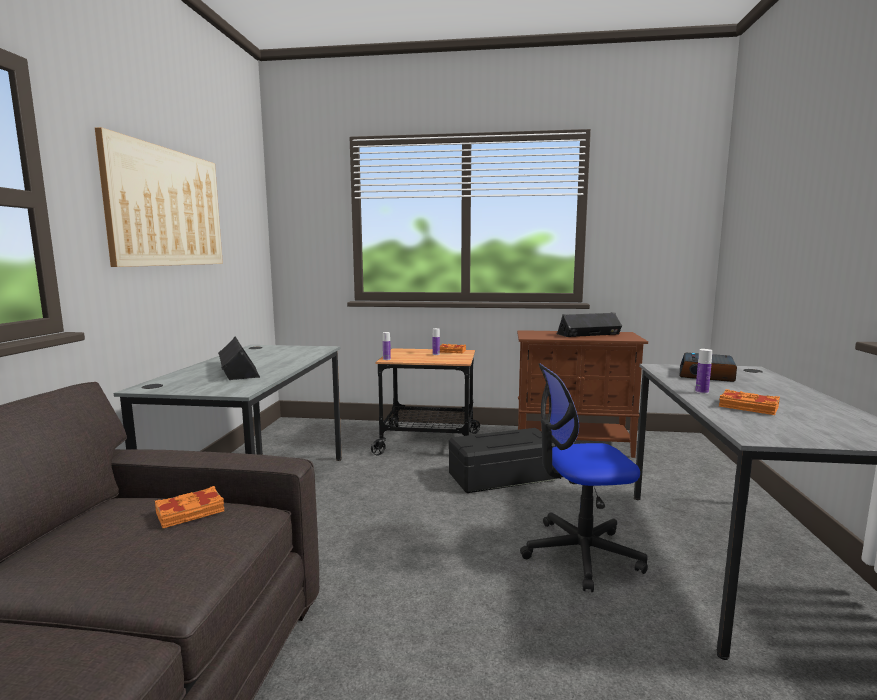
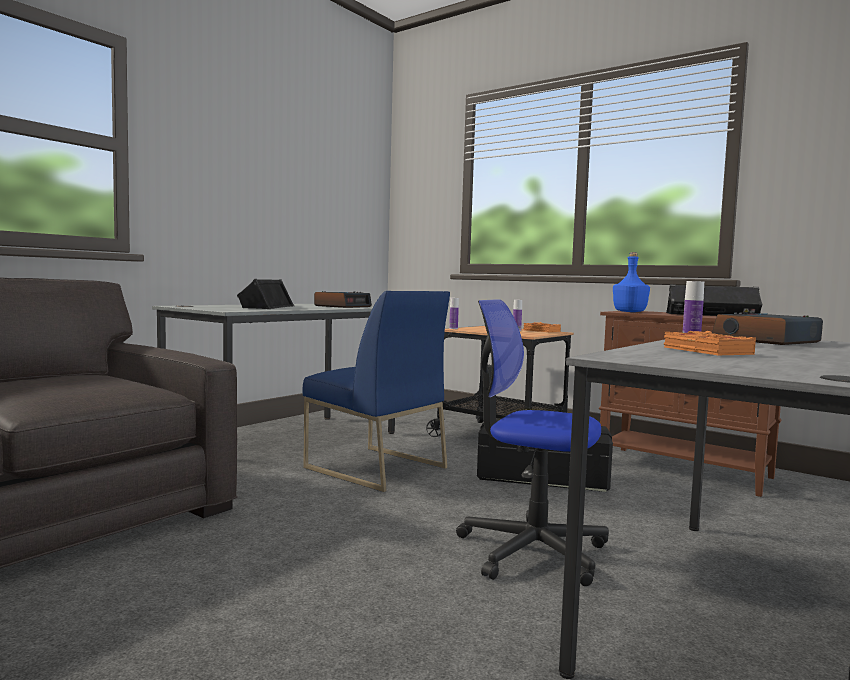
camera: 30 degrees right, 5 degrees down
picture [95,127,223,267] -> none
orange book [155,486,224,528] -> none
none -> blue chair [303,291,450,492]
none -> alarm clock [314,291,372,308]
none -> blue bottle [613,252,650,312]

